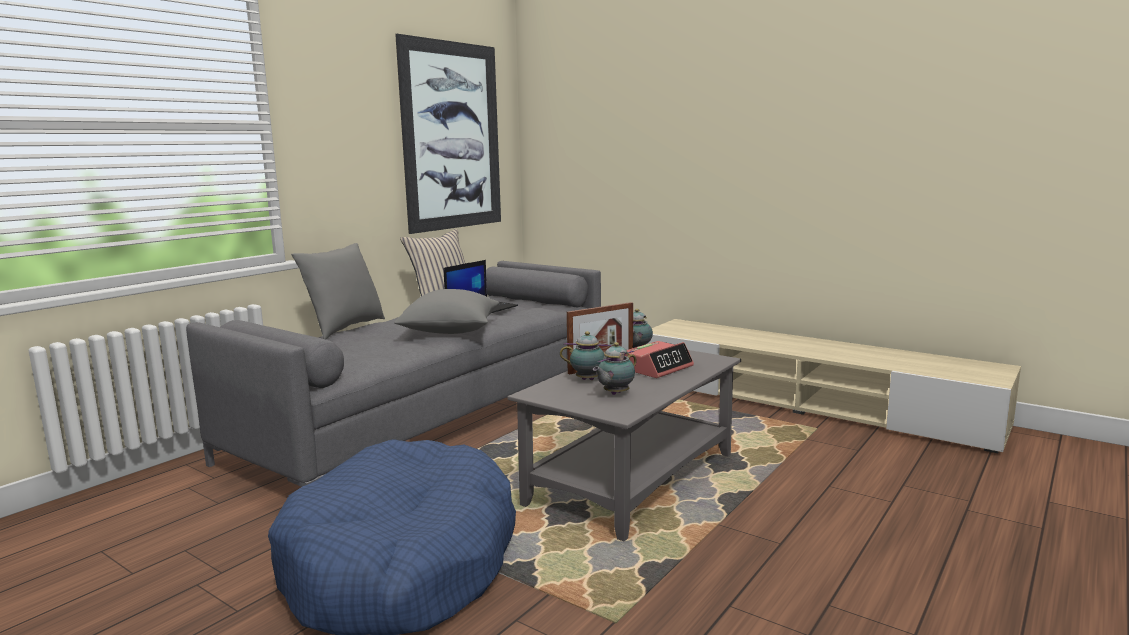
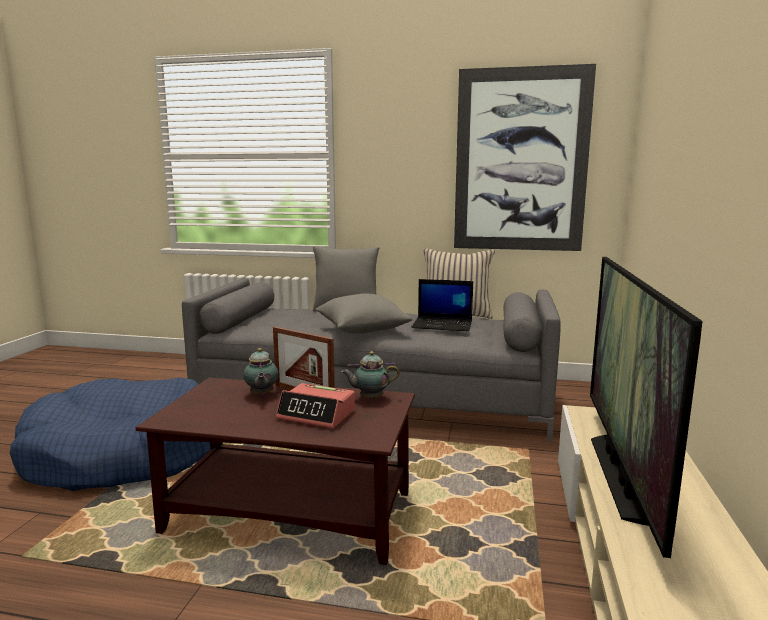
camera: 65 degrees right, 0 degrees up
grey coffee table [508,343,741,541] -> brown coffee table [135,378,415,565]
teapot [593,342,637,395] -> none
none -> television [590,257,703,558]

